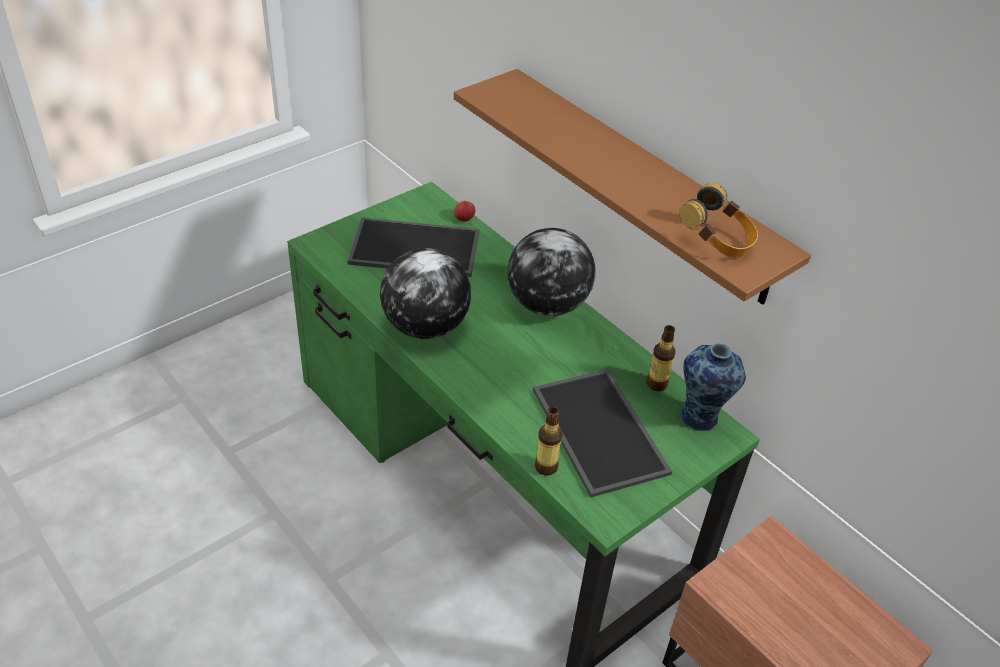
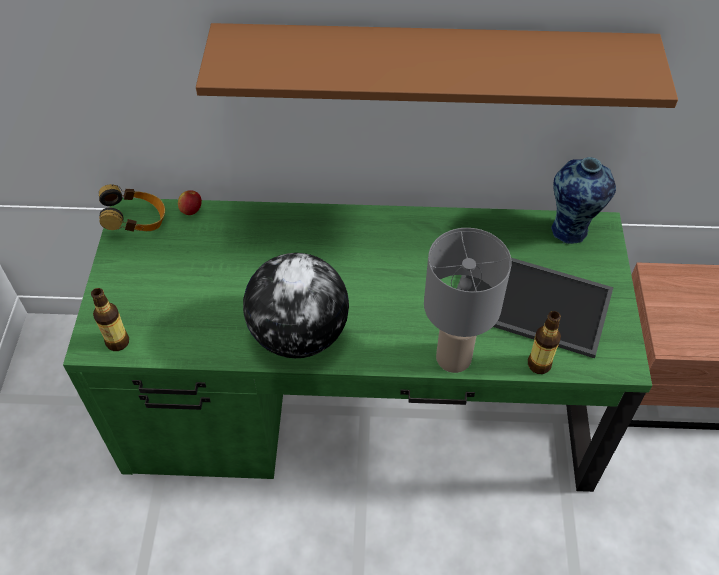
camera: 45 degrees left, 10 degrees up
tray [347,217,479,277] -> none
globe [508,228,595,316] -> none
bottle [647,325,676,391] -> bottle moved to [91,288,129,351]
headphones [679,182,758,258] -> headphones moved to [99,184,165,232]
none -> grey table lamp [424,228,512,373]

